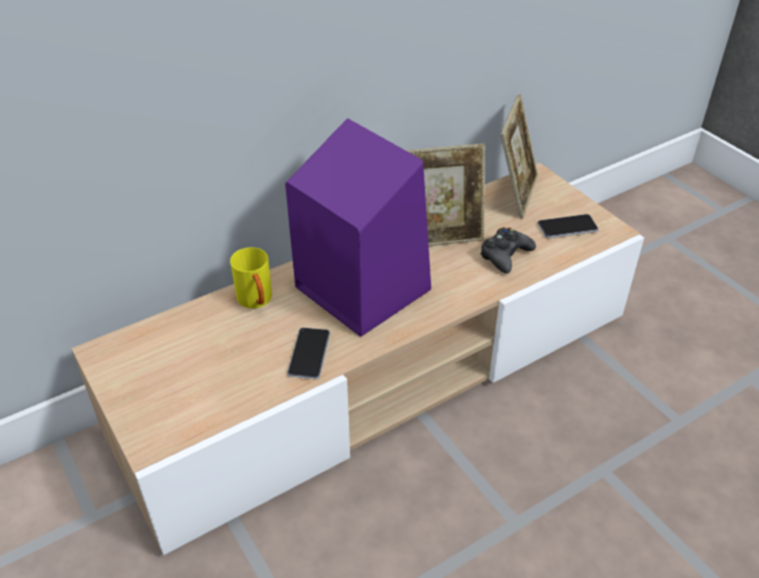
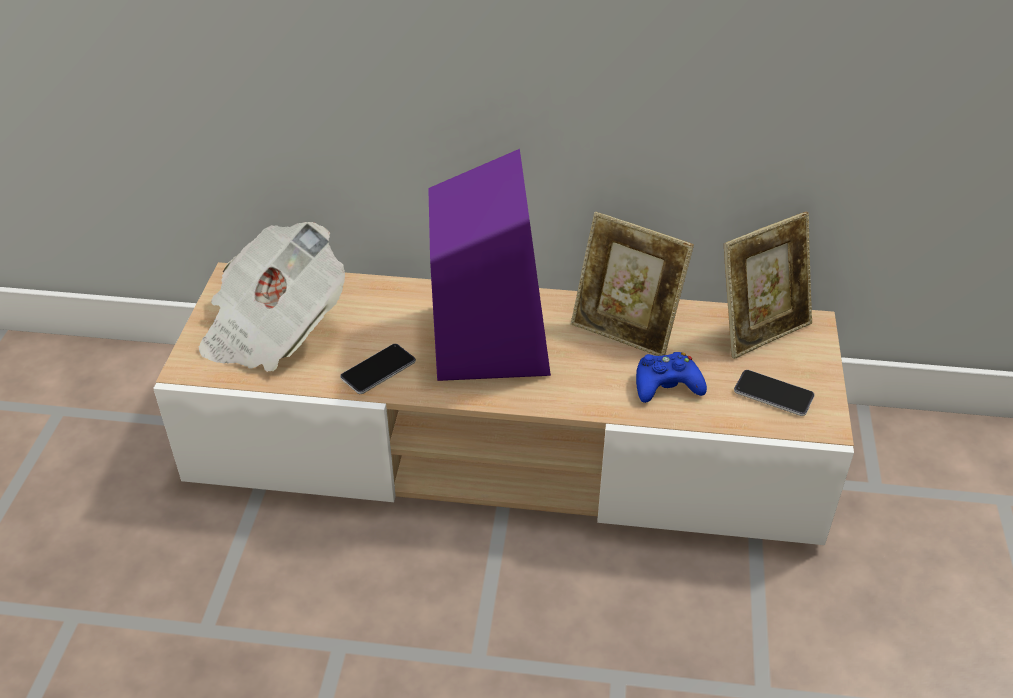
camera: 40 degrees right, 0 degrees up
yellow mug [230,247,272,308] -> none
black game controller [480,227,536,274] -> blue game controller [636,352,707,403]
none -> newspaper [198,222,345,372]

